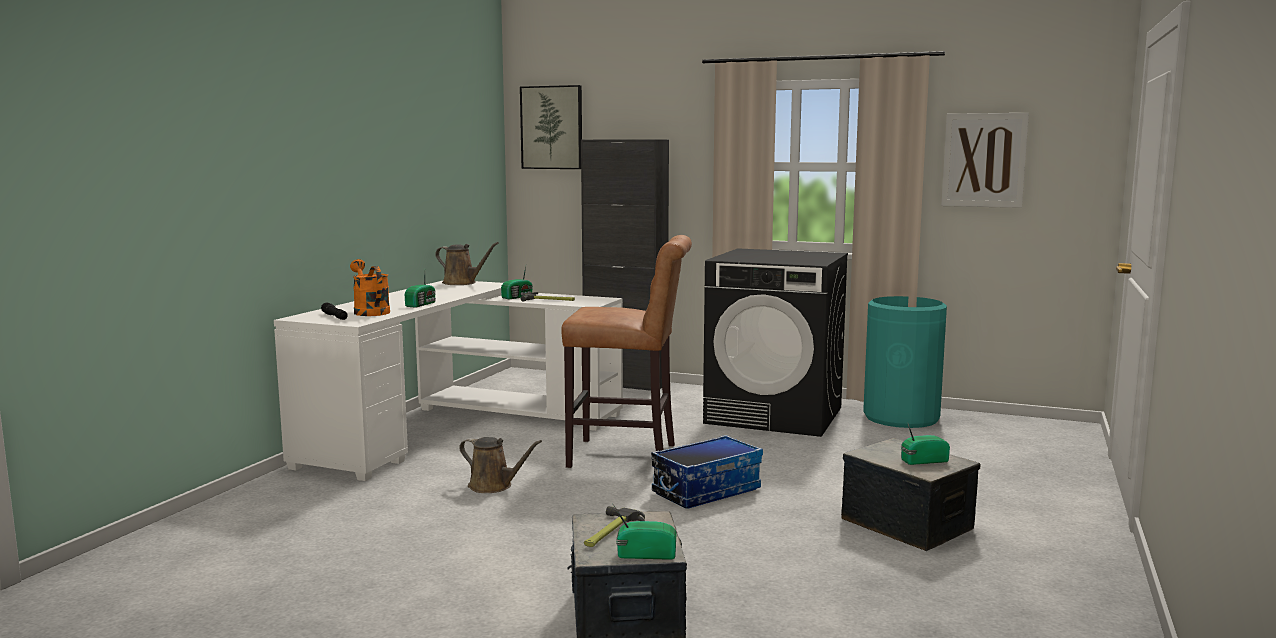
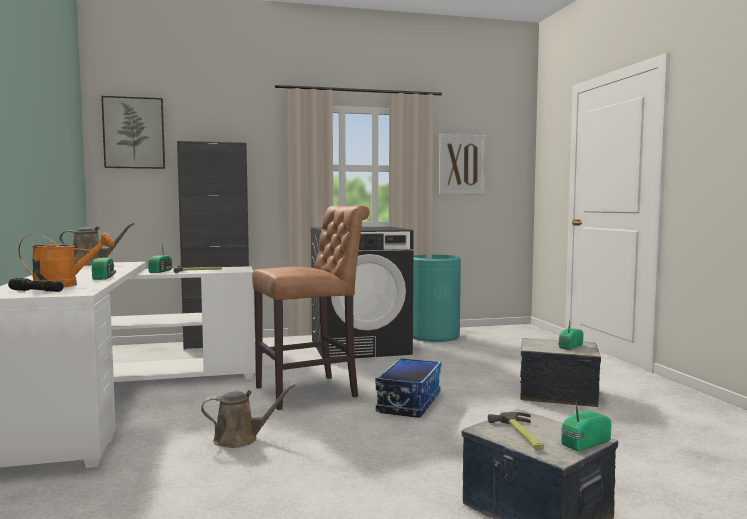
camera: 35 degrees left, 5 degrees down
orange watering can [350,259,390,316] -> orange watering can turned 135 degrees clockwise [18,232,114,288]

